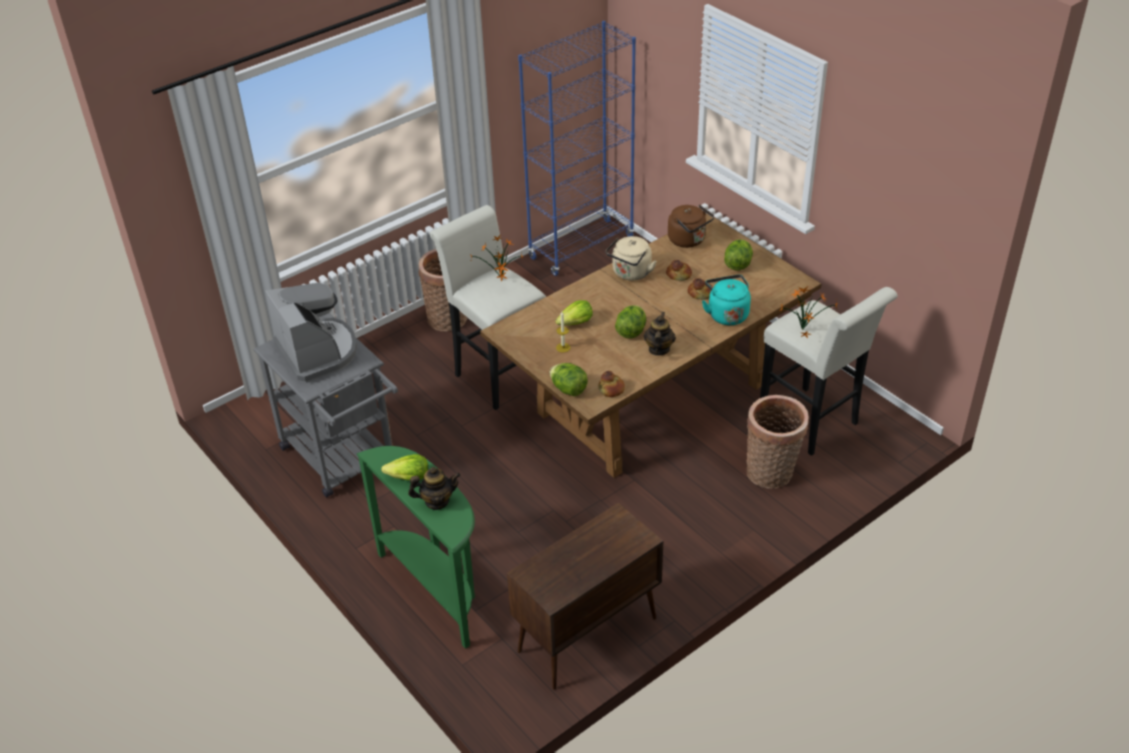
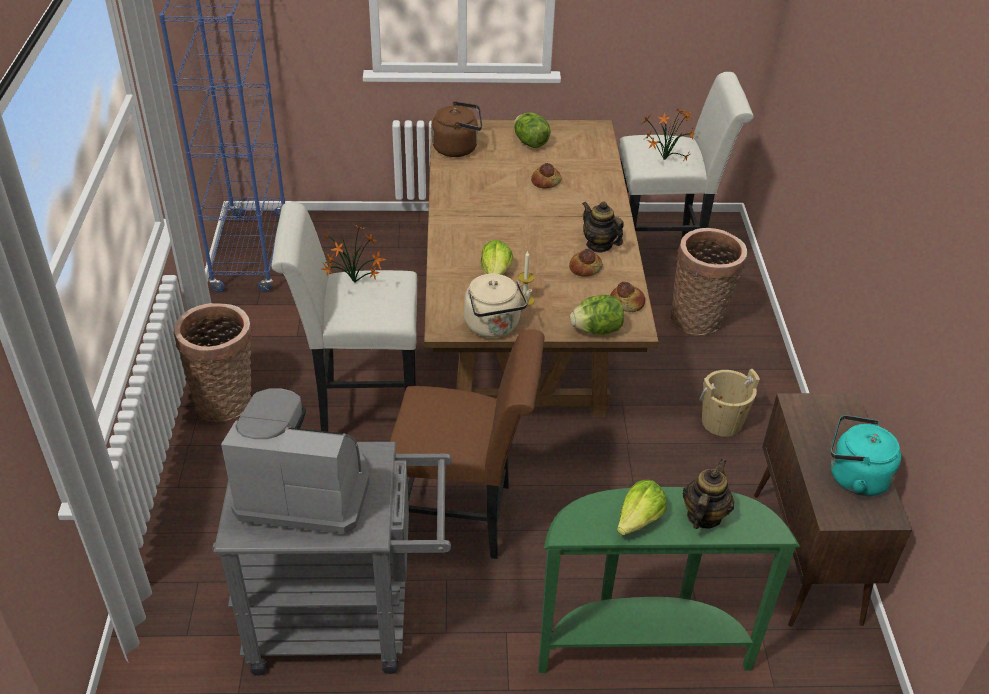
camera: 55 degrees left, 0 degrees up
beige kettle [606,236,657,280] -> beige kettle moved to [464,274,532,338]
lettuce [615,305,646,339] -> none
bread [666,260,692,281] -> bread moved to [569,249,603,277]
turquoise kettle [702,275,751,325] -> turquoise kettle moved to [831,415,902,496]
none -> brown chair [390,329,544,559]
none -> beige bucket [699,369,760,437]

